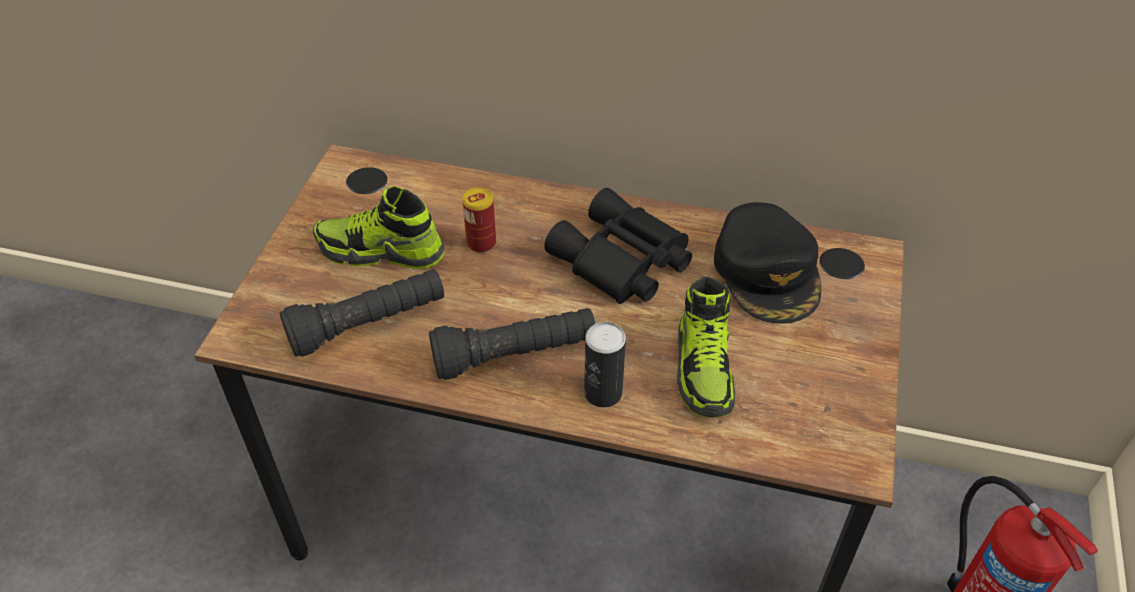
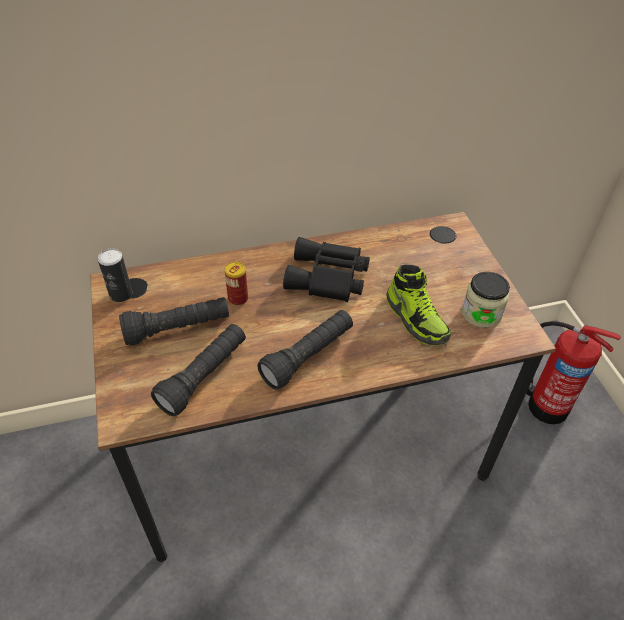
camera: 30 degrees left, 0 degrees up
shoe [313,186,444,269] -> black flashlight [119,297,229,346]
can [584,322,626,407] -> can moved to [98,249,133,302]
black cap [714,202,821,324] -> none
none -> jar [462,272,510,328]

